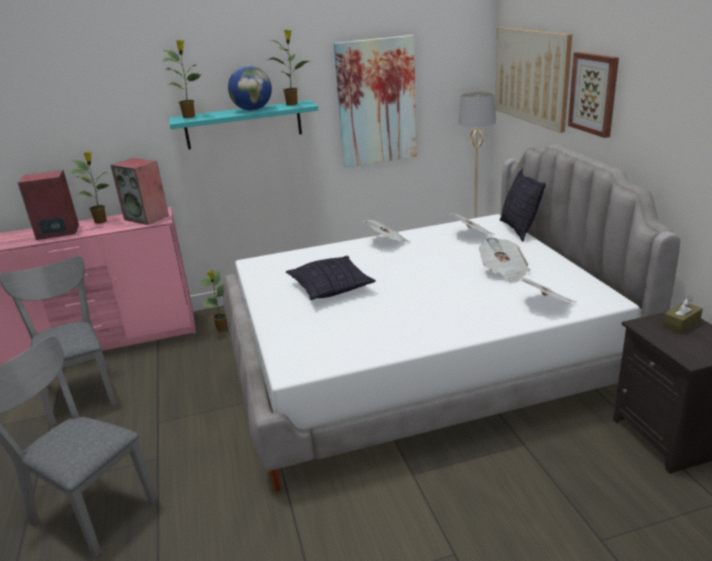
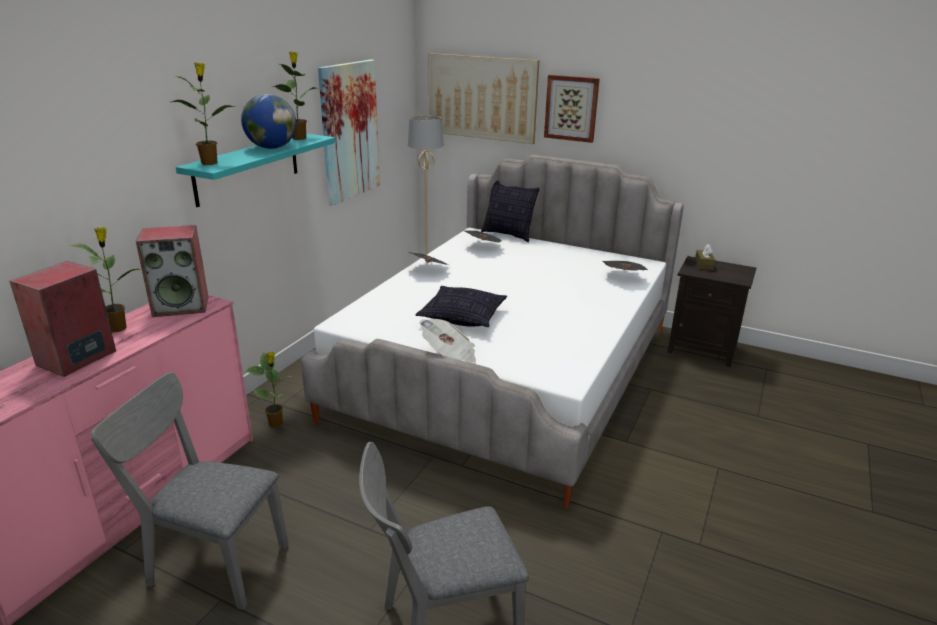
camera: 50 degrees left, 0 degrees up
newspaper [478,237,531,283] -> newspaper moved to [420,319,476,364]

